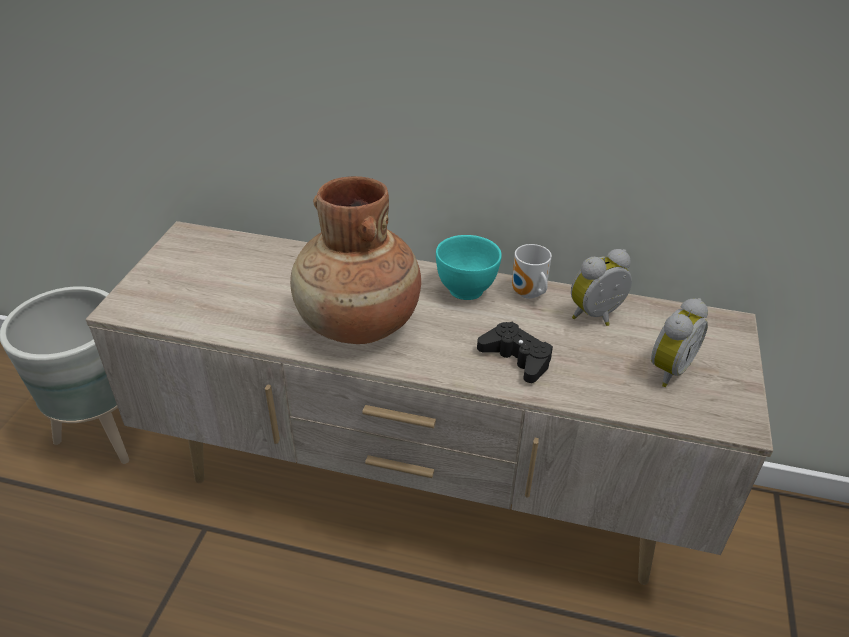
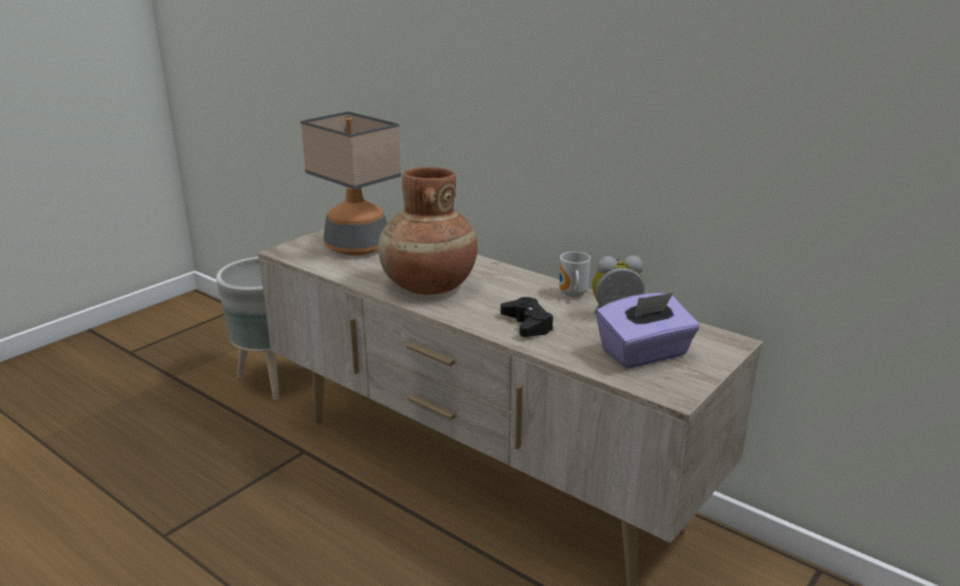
camera: 25 degrees right, 15 degrees down
turquoise bowl [436,235,502,300] -> none
alarm clock [651,298,708,387] -> purple tissue box [596,292,700,369]
none -> table lamp [300,111,401,255]

